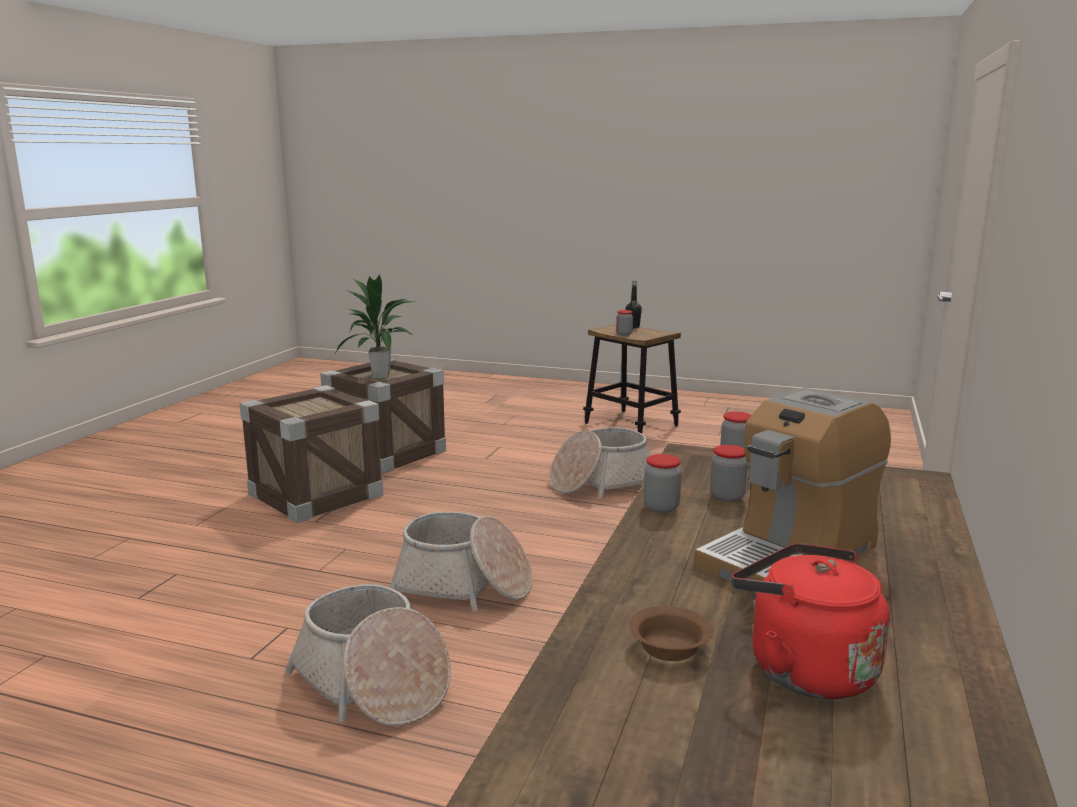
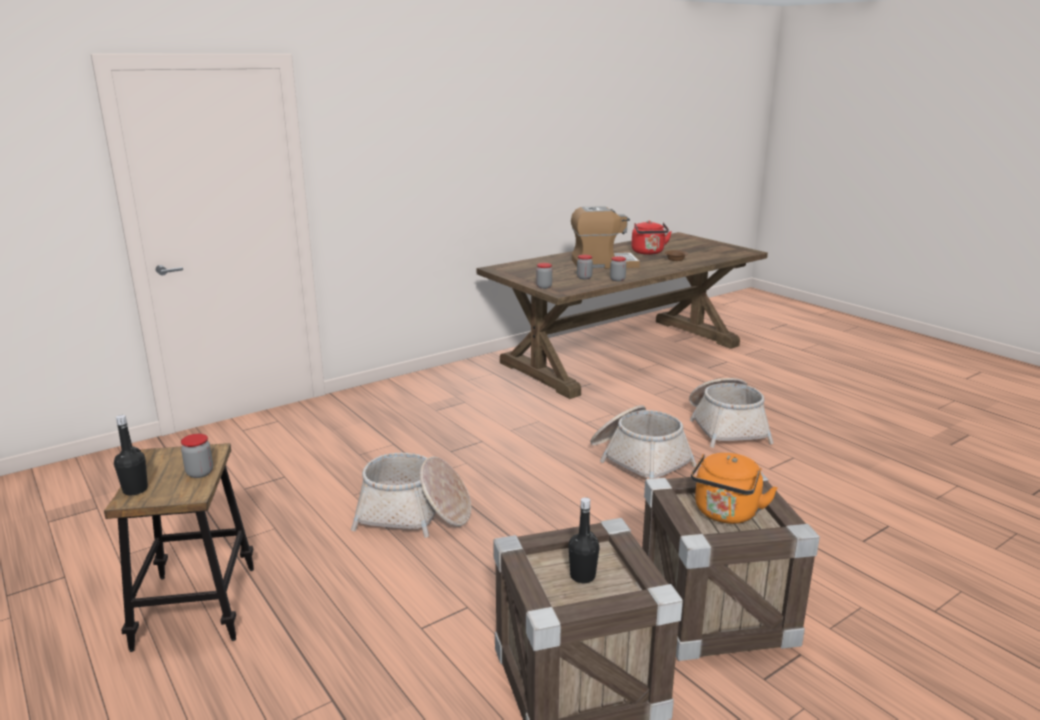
camera: 145 degrees left, 5 degrees up
potted plant [336,274,414,378] -> black bottle [568,497,600,583]
none -> orange kettle [691,453,778,524]

